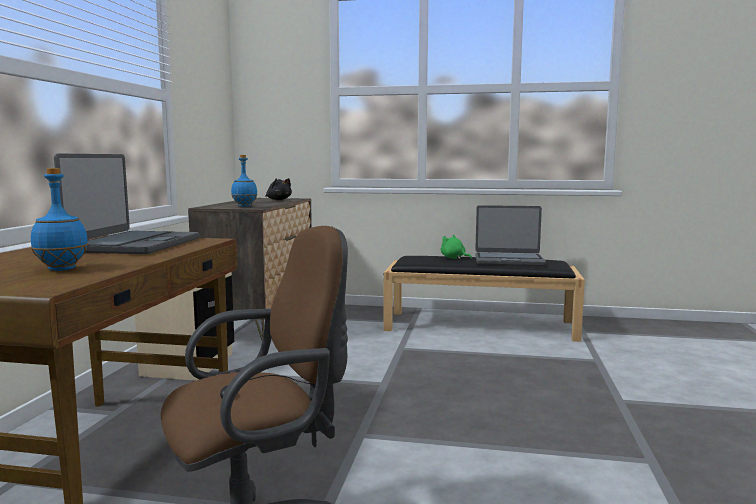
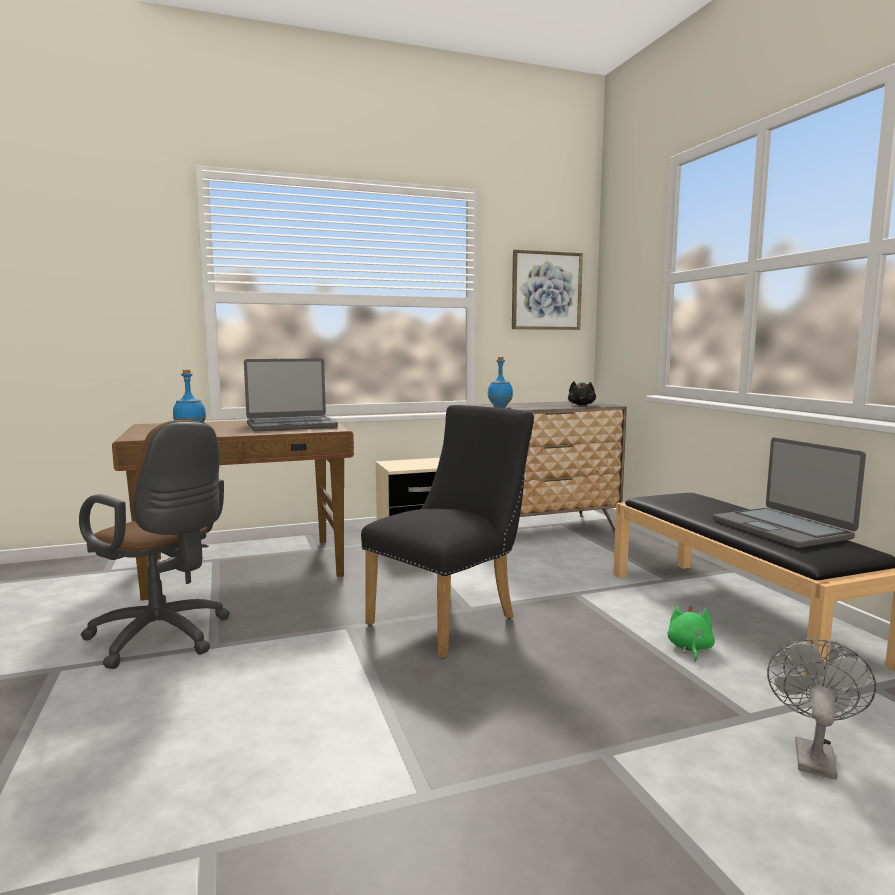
camera: 60 degrees right, 0 degrees up
green plush toy [441,235,472,259] -> green plush toy moved to [668,606,715,662]
none -> black chair [361,405,534,659]
none -> picture [512,250,583,330]
none -> grey fan [767,639,876,780]

